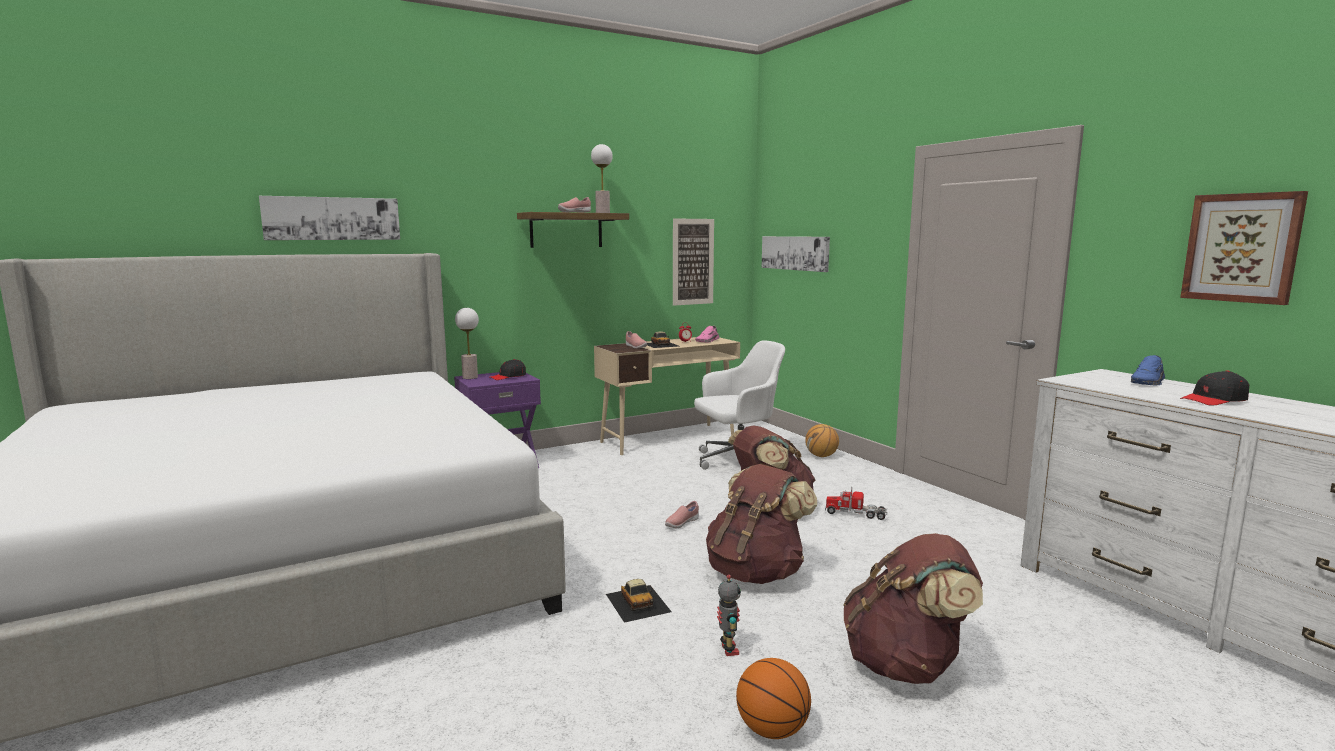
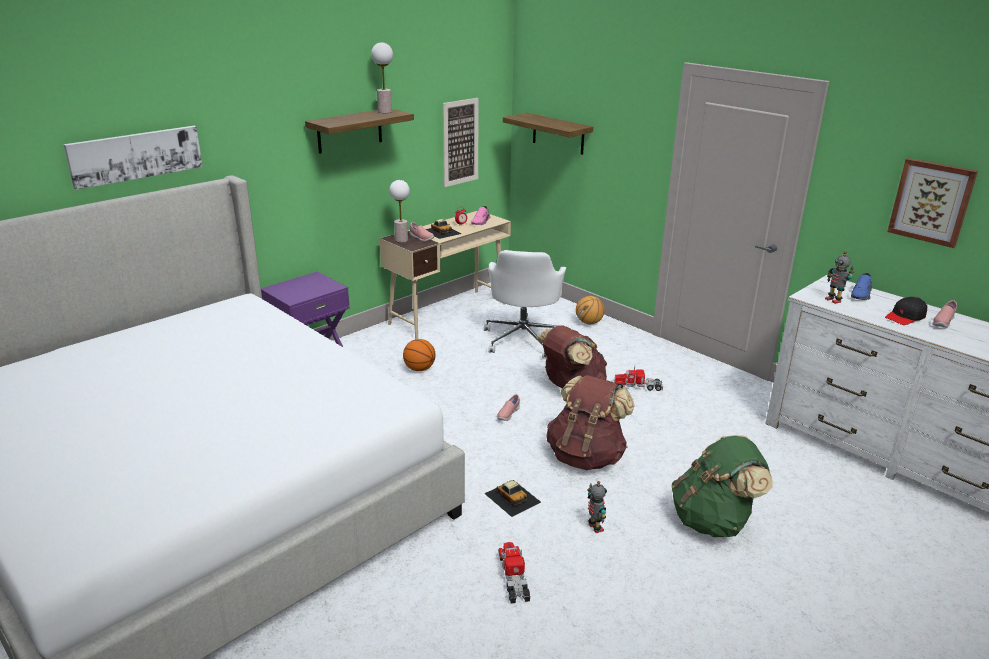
camera: 15 degrees left, 15 degrees up
table lamp [455,308,479,379] -> table lamp moved to [389,180,410,243]
black cap [490,359,526,380] -> none
pink shoe [558,197,591,213] -> pink shoe moved to [932,300,957,328]
white office chair [694,341,785,470] -> white office chair turned 135 degrees clockwise [484,250,566,358]
basketball [736,658,811,739] -> basketball moved to [403,339,436,371]
picture [762,236,830,272] -> shelf [503,113,594,155]
brown backpack [843,533,983,684] -> green backpack [671,435,773,537]
none -> toy truck [499,542,530,604]
none -> toy robot [825,251,854,304]

